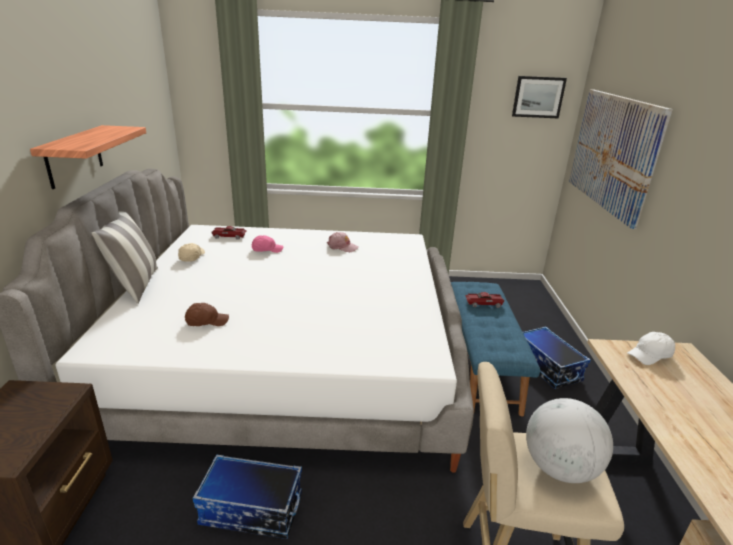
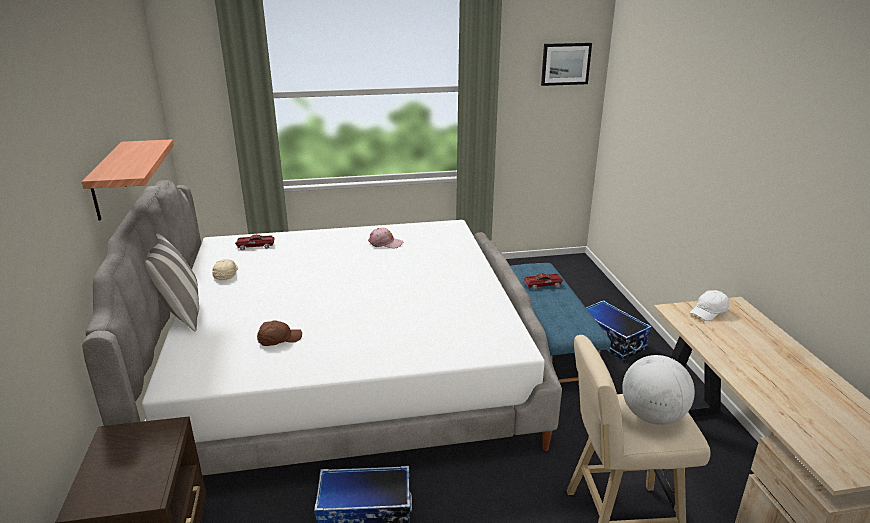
camera: 10 degrees left, 0 degrees up
pink cap [252,235,283,253] -> none
picture [569,89,673,229] -> none

